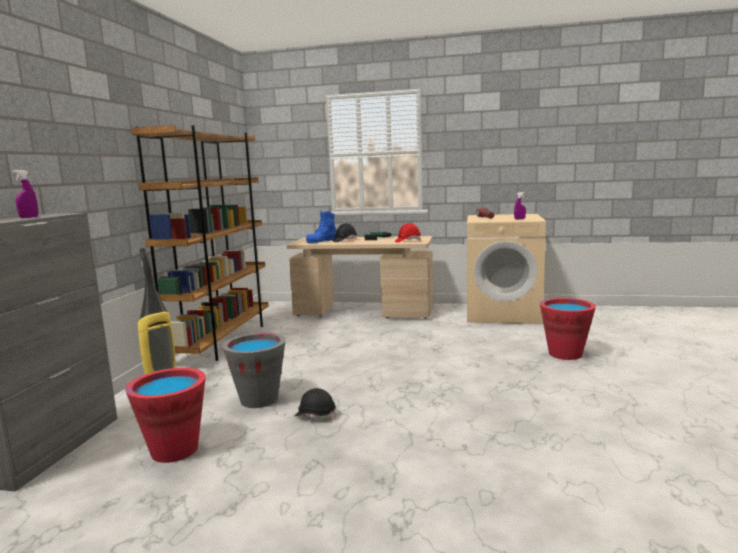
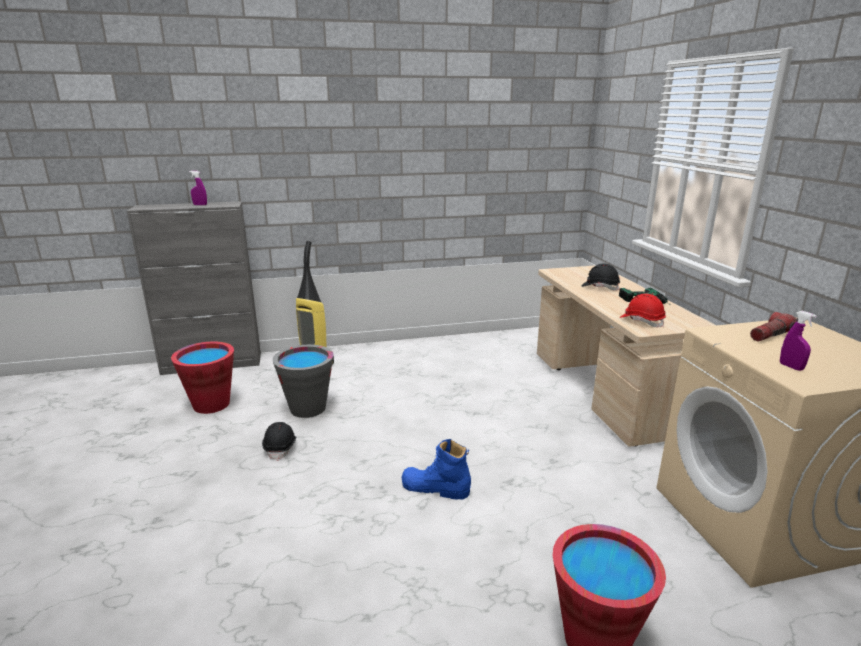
camera: 65 degrees right, 10 degrees up
brown bookcase [132,125,269,361] -> none
blue boot [306,211,336,243] -> blue boot moved to [402,439,471,500]

